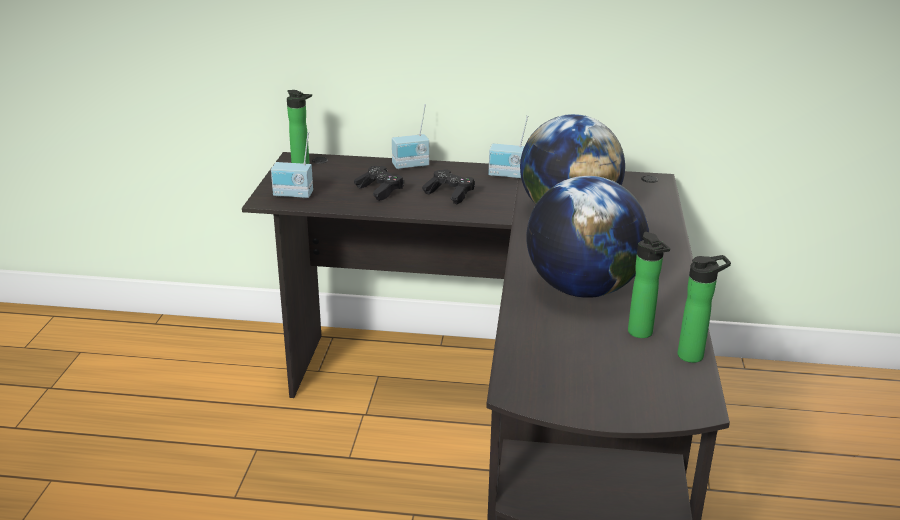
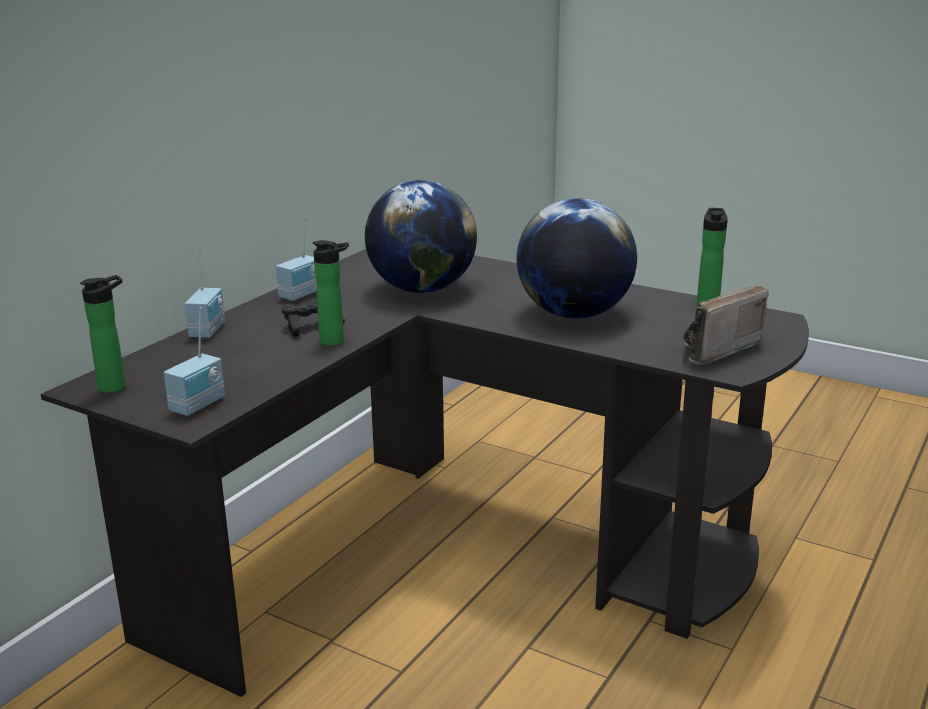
camera: 65 degrees left, 5 degrees down
black game controller [354,166,404,201] -> none
bottle [628,232,670,338] -> bottle moved to [312,240,349,346]
none -> radio [683,284,768,365]

